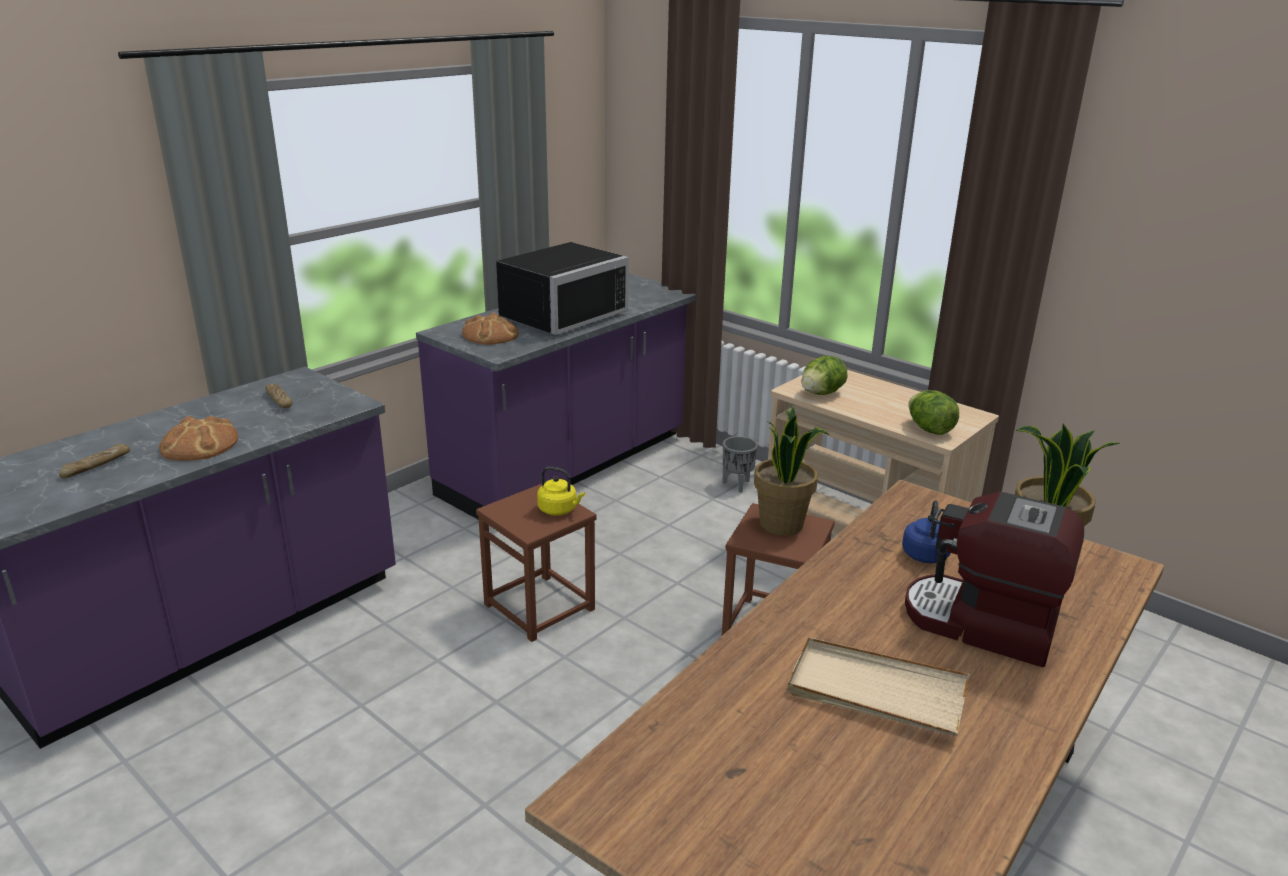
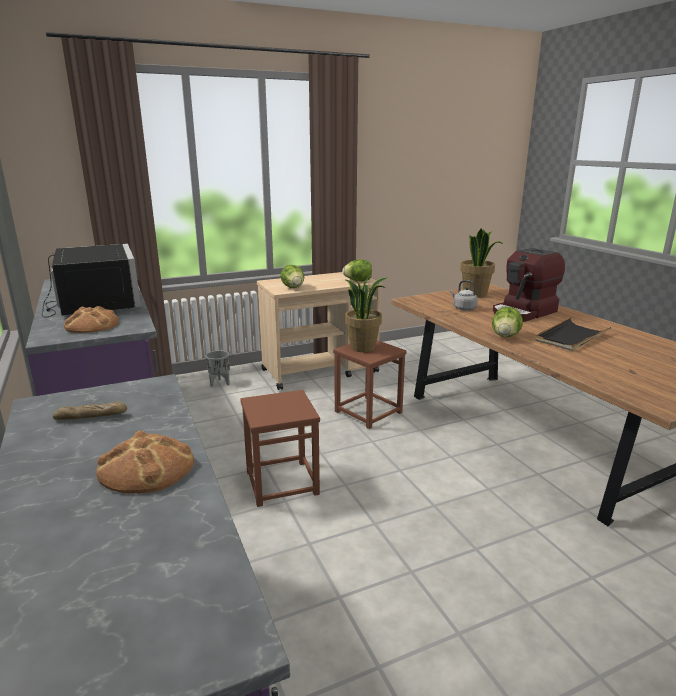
camera: 65 degrees left, 5 degrees down
bread [59,444,130,479] -> none
yellow kettle [537,467,585,516] -> none
beige tray [787,637,970,736] -> black tray [535,318,611,351]
blue kettle [902,500,951,563] -> grey kettle [450,280,478,311]
none -> lettuce [492,307,523,337]

